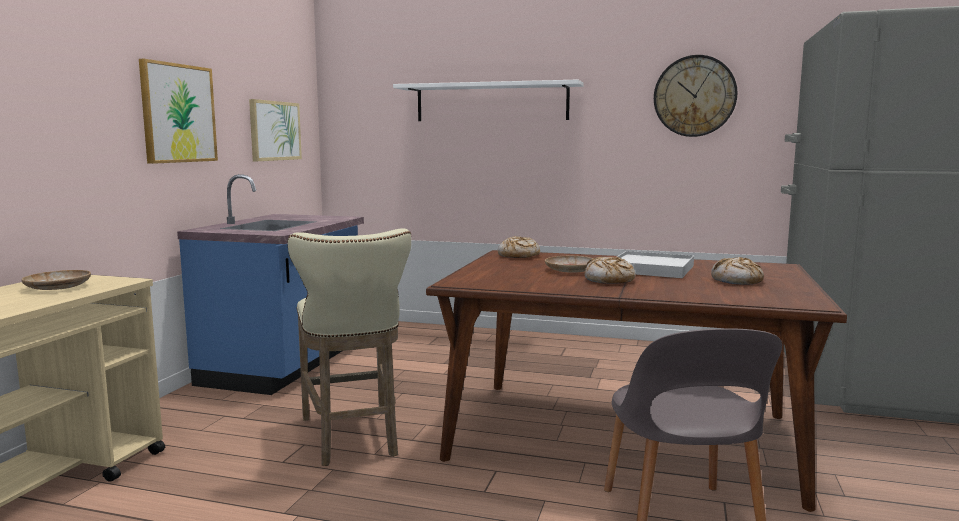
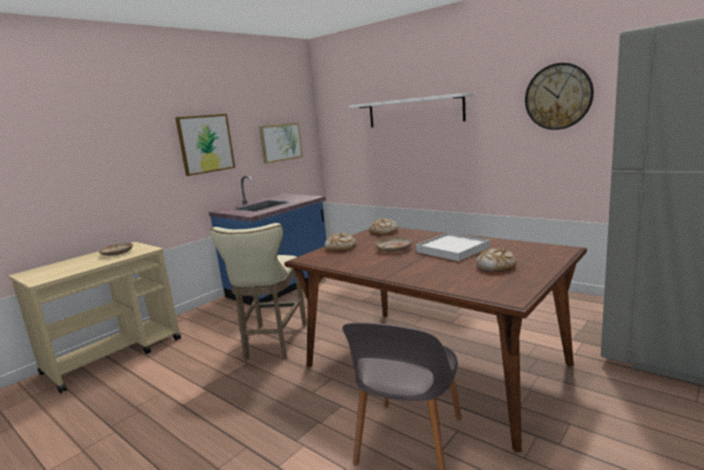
camera: 25 degrees right, 5 degrees up
bread [584,257,636,284] -> bread moved to [324,233,356,251]

